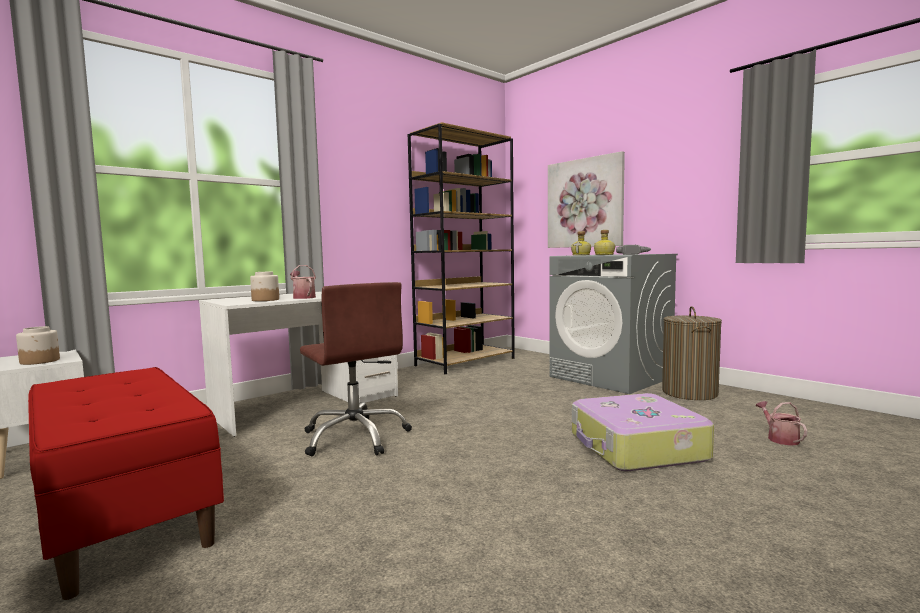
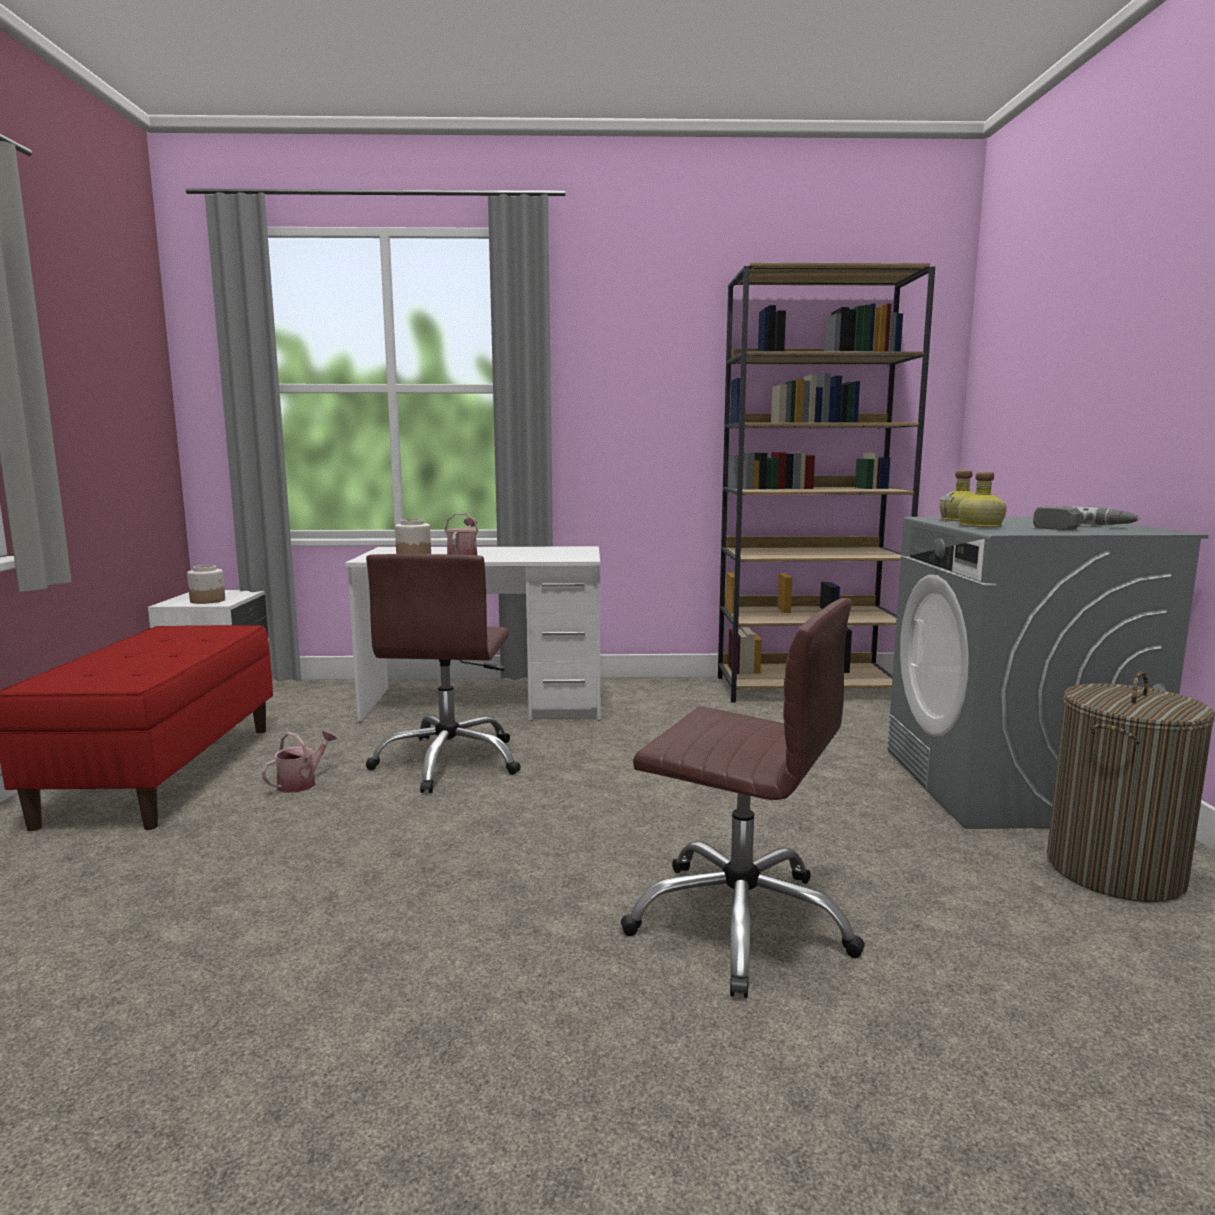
camera: 40 degrees right, 5 degrees up
picture [548,151,625,248] -> none
suitcase [572,393,714,471] -> brown office chair [621,598,865,998]
watering can [756,401,807,446] -> watering can moved to [261,731,337,793]

